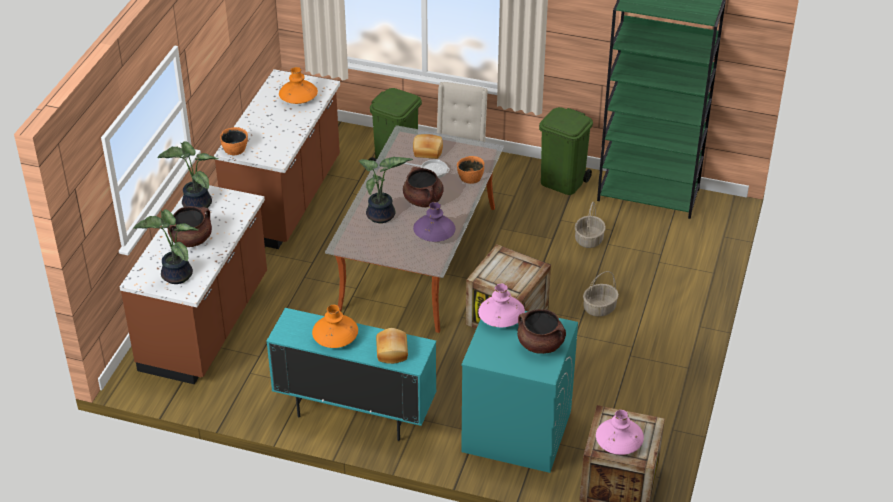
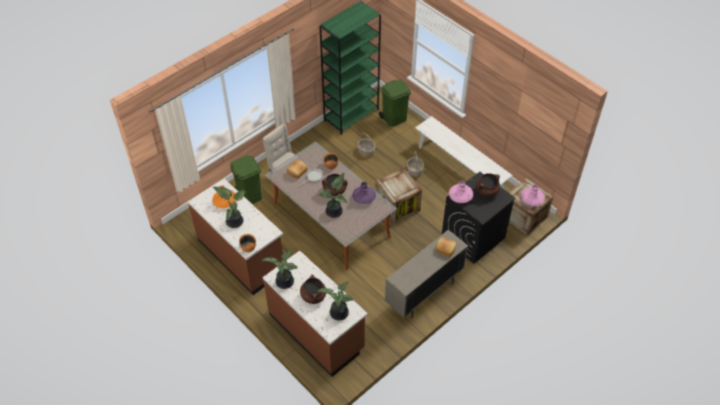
camera: 60 degrees left, 10 degrees up
turquoise cabinet [266,308,437,441] -> beige cabinet [385,230,468,318]
orange vase [312,305,358,348] -> none
turquoise washing machine [461,311,578,473] -> black washing machine [442,172,516,264]
green trash can [539,107,593,195] -> green trash can moved to [379,80,411,127]
none -> potted plant [212,187,245,228]
none -> white bench [415,116,513,189]

